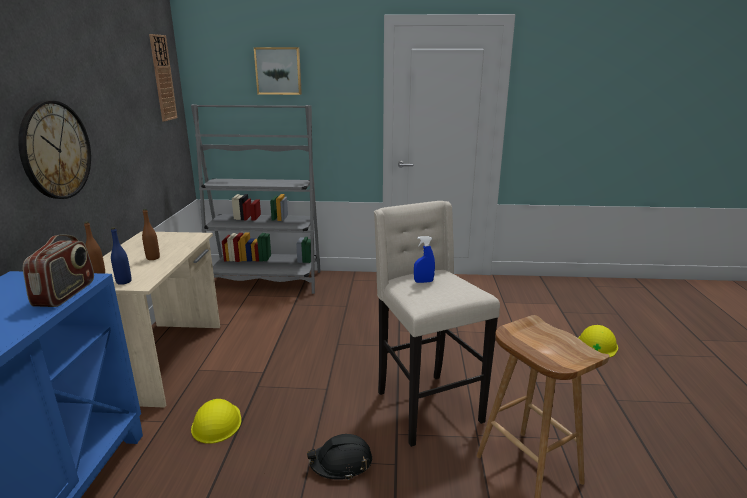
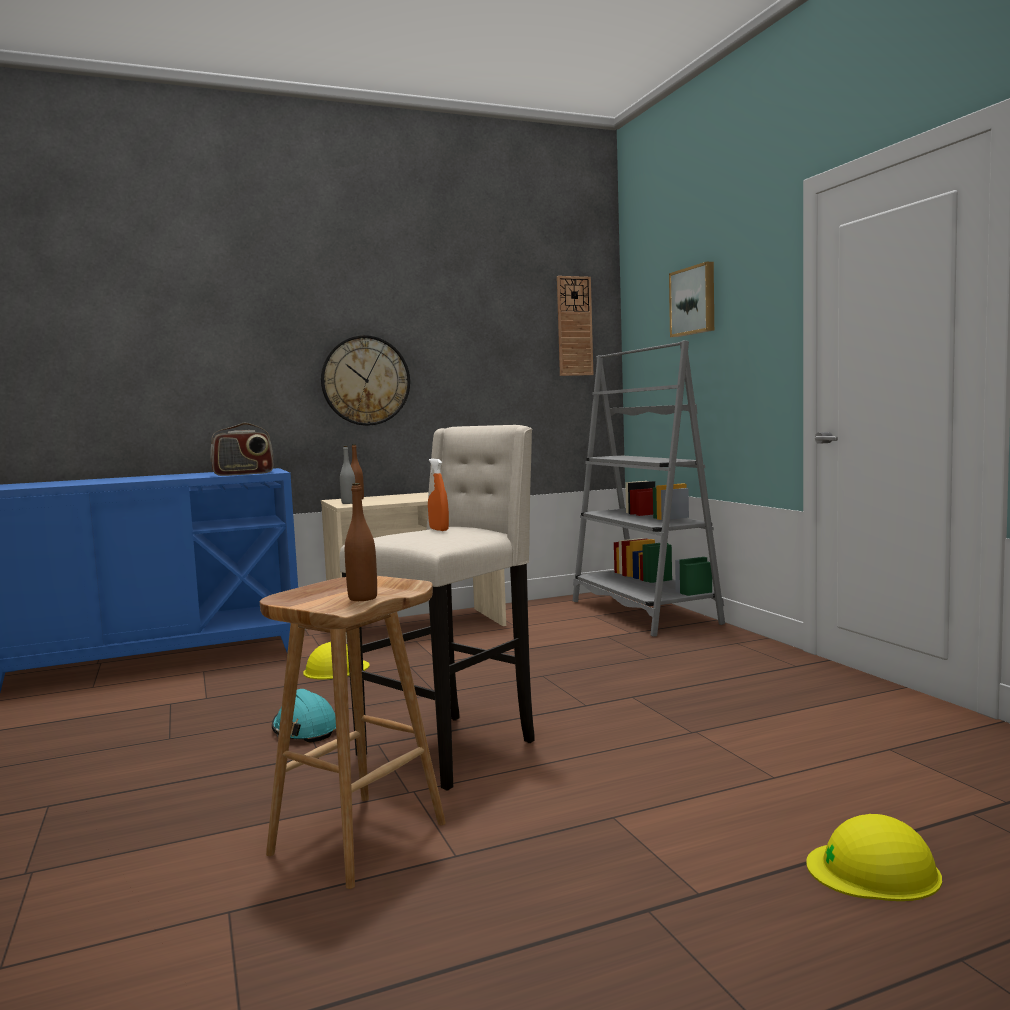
camera: 65 degrees right, 15 degrees down
blue bottle [111,227,131,285] -> grey bottle [340,446,355,504]
brown bottle [142,209,160,260] -> brown bottle moved to [345,483,377,601]
black hard hat [307,434,372,480] -> turquoise hard hat [272,689,336,743]
blue spray bottle [414,236,435,283] -> orange spray bottle [428,459,449,531]

